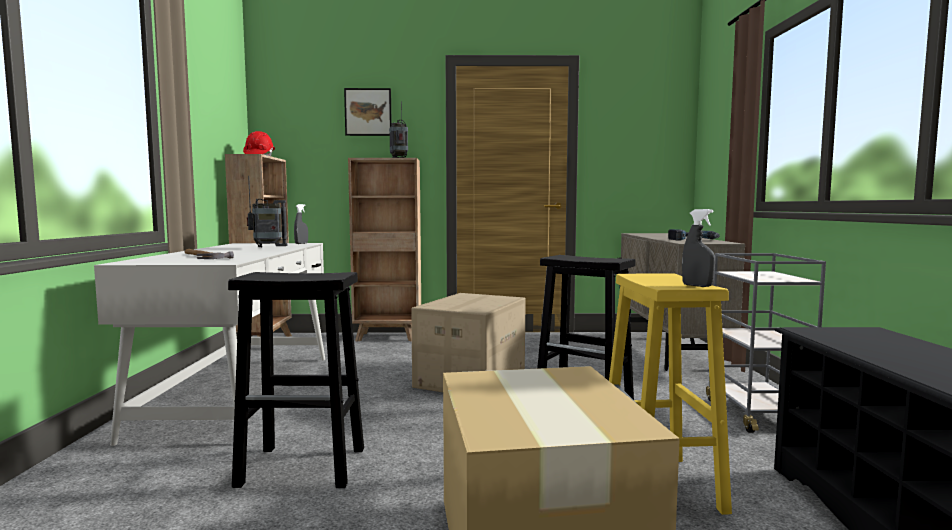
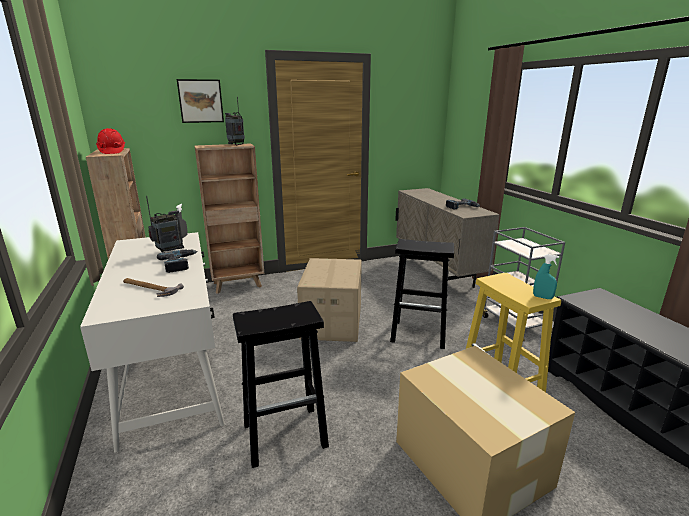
camera: 20 degrees left, 15 degrees up
grey spray bottle [682,209,715,287] -> turquoise spray bottle [533,254,560,299]
none -> power drill [157,249,198,273]

